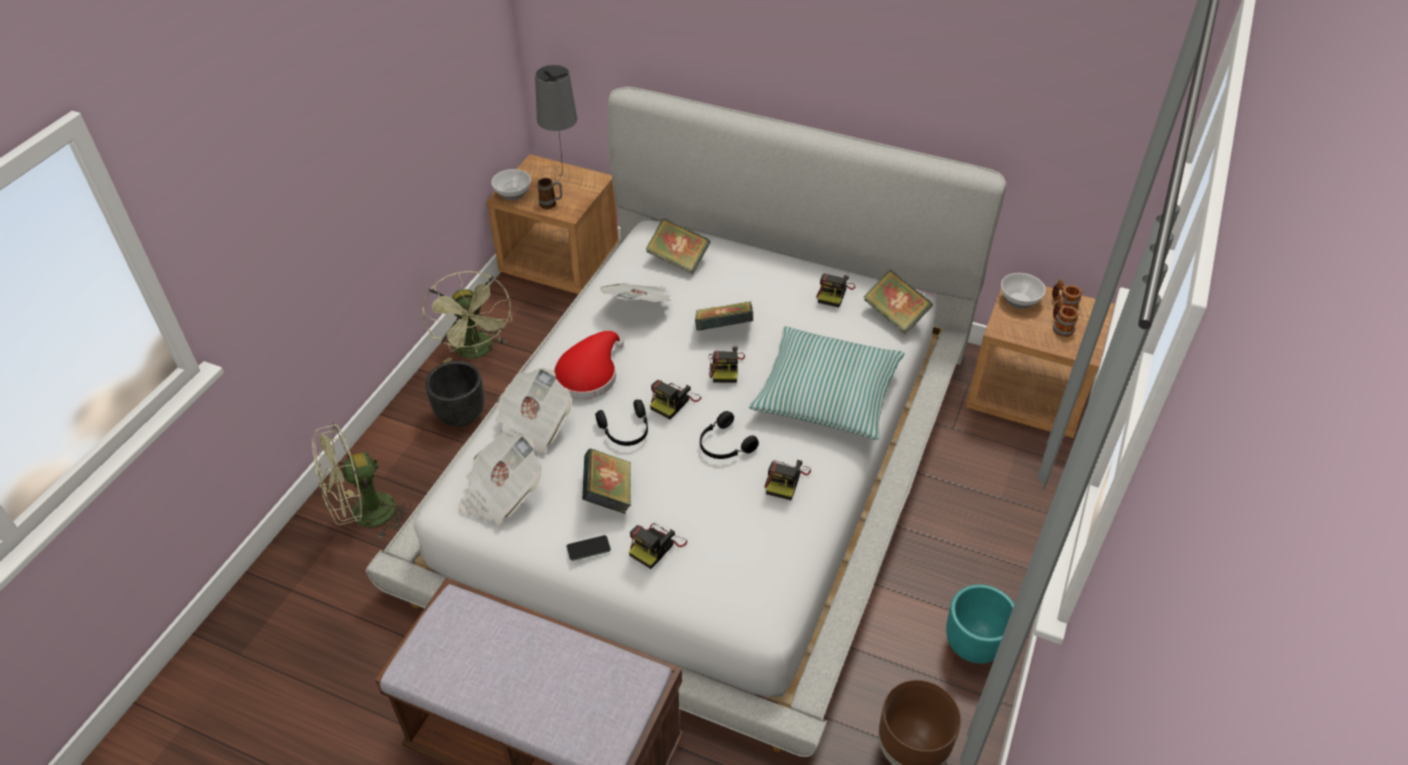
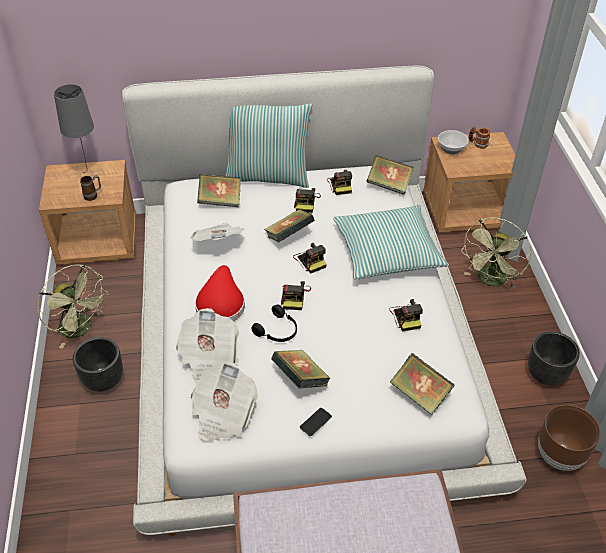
camera: 30 degrees left, 0 degrees up
green fan [312,423,411,539] -> green fan moved to [461,218,531,288]
bowl [491,169,531,201] -> none
camera [629,523,687,569] -> camera moved to [294,188,321,213]
black headphones [700,411,759,459] -> none
turquoise planter [946,584,1014,664] -> black planter [528,331,580,385]
mug [1053,298,1079,337] -> none
none -> pillow [225,104,312,188]
none -> book [390,353,455,415]

